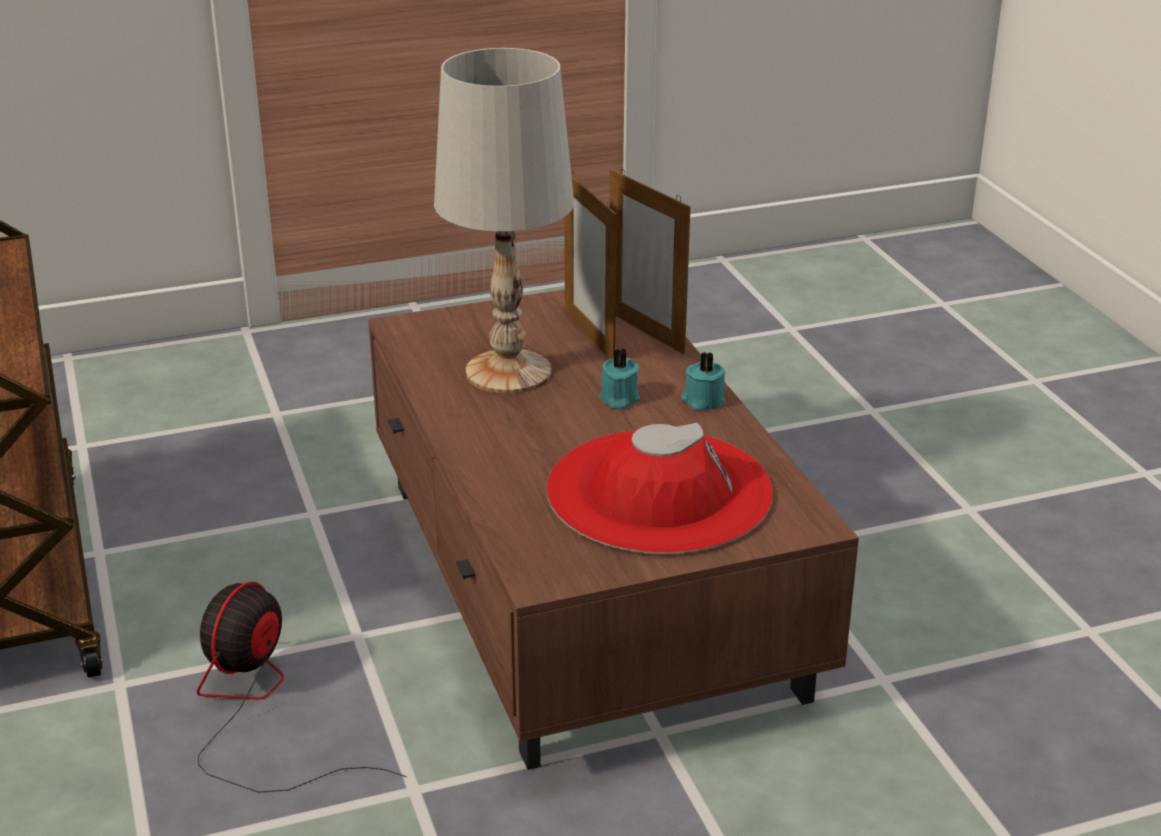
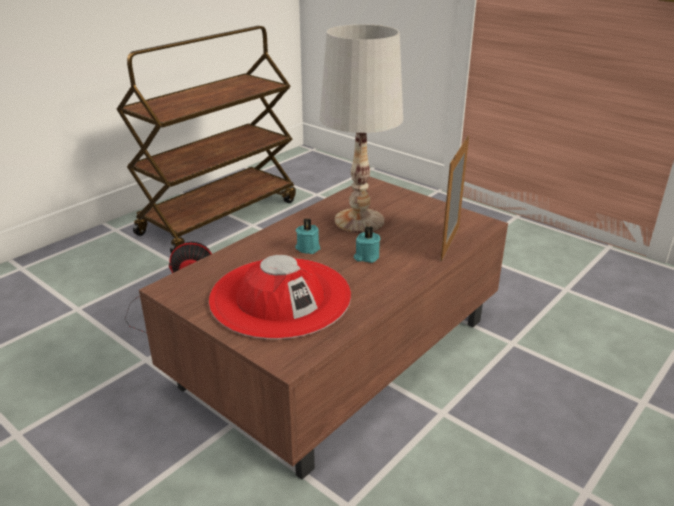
camera: 60 degrees right, 0 degrees up
picture frame [564,171,617,359] -> none
turquoise candle [681,352,725,410] -> turquoise candle moved to [295,218,321,254]

